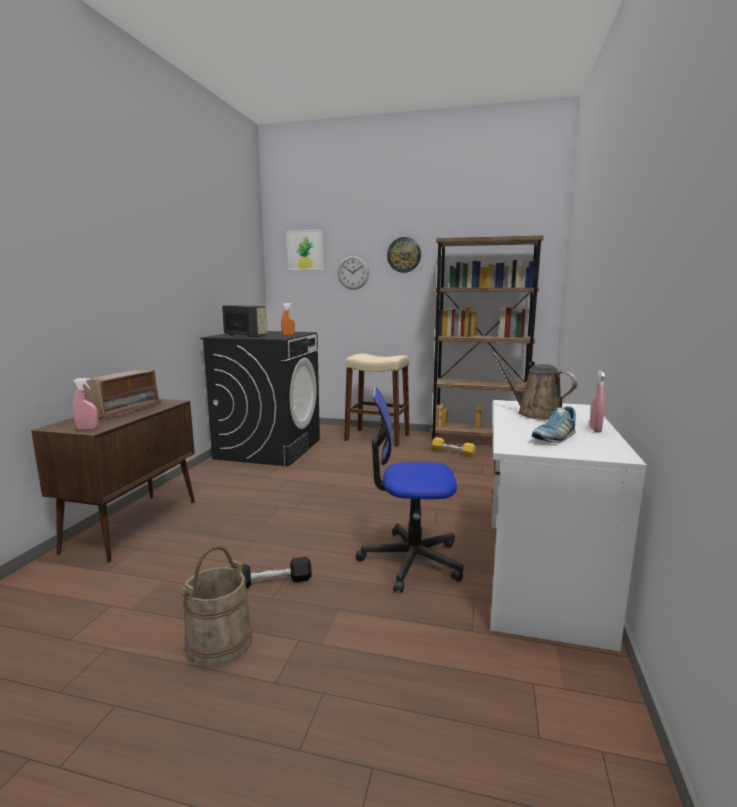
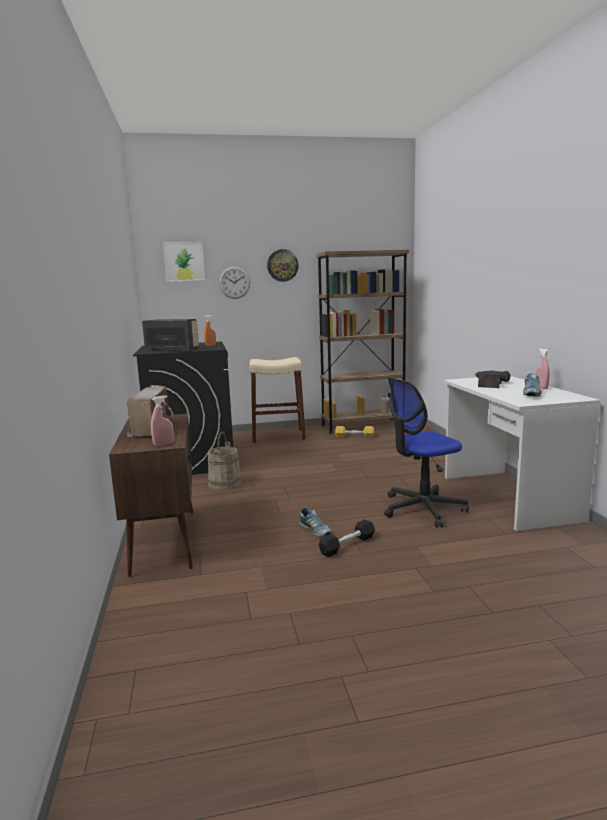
camera: 25 degrees left, 0 degrees up
beige bucket [182,546,253,667] -> beige bucket moved to [208,432,241,490]
brown watering can [492,352,578,420] -> power drill [474,370,510,388]
none -> shoe [299,507,331,536]

